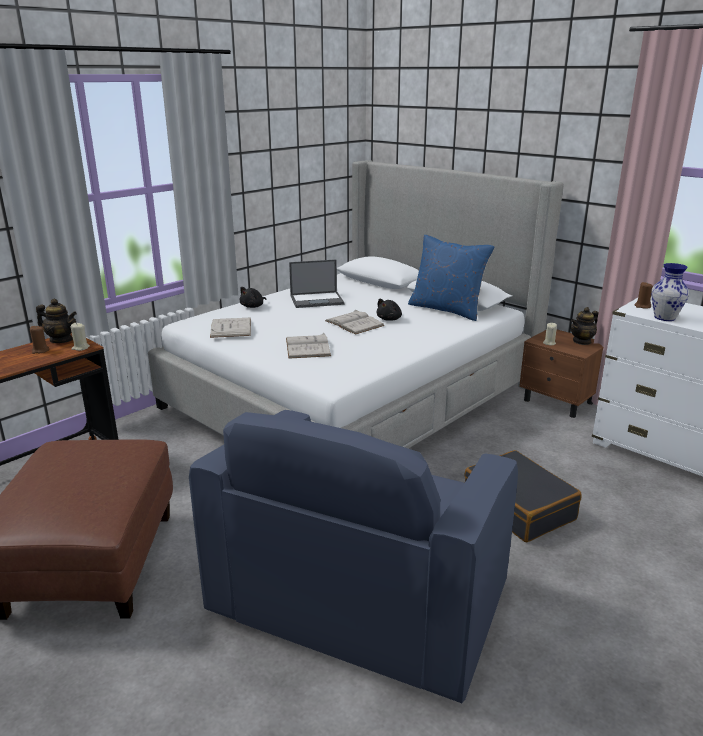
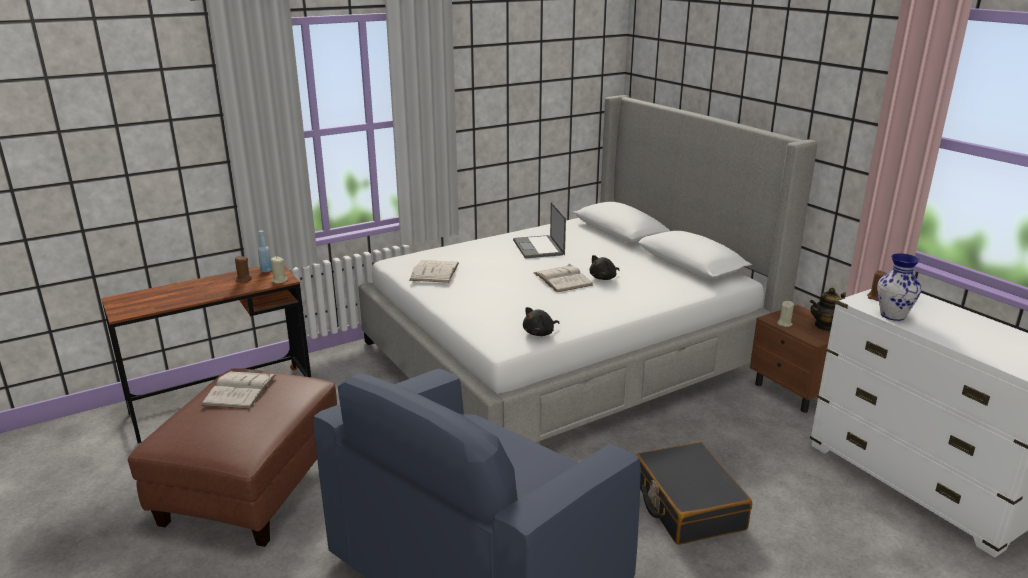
camera: 15 degrees right, 0 degrees up
teapot [36,299,77,343] -> blue bottle [258,230,272,272]
black plush toy [240,287,266,308] -> black plush toy moved to [523,307,559,336]
white book [286,333,331,359] -> white book moved to [201,371,277,409]
laptop [289,260,344,308] -> laptop turned 75 degrees clockwise [513,202,566,258]
blue pillow [408,235,495,321] -> none

